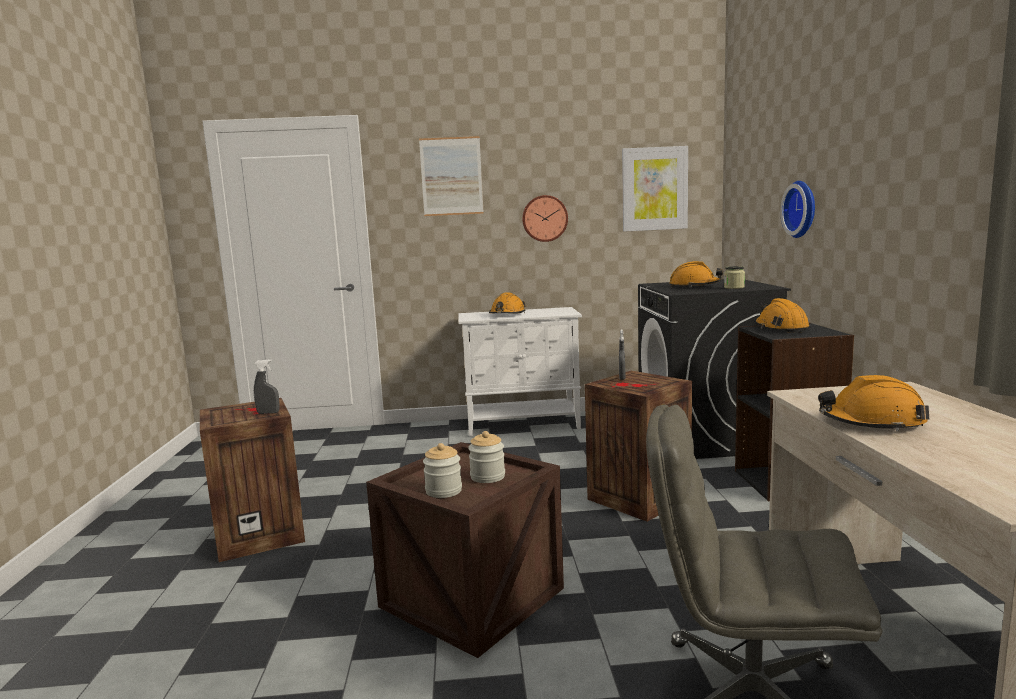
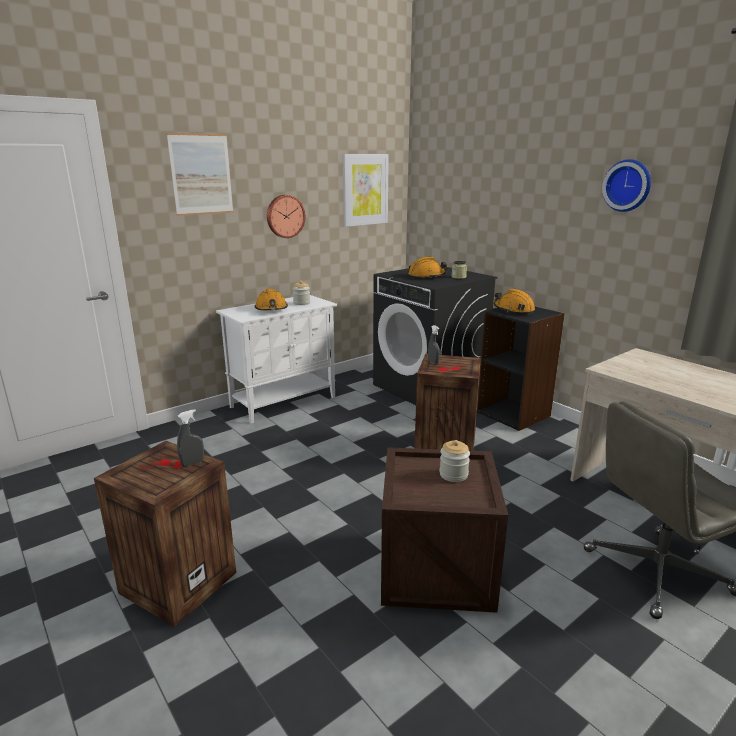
camera: 35 degrees left, 10 degrees up
jar [423,443,462,498] -> jar moved to [293,281,310,305]
wall clock [780,181,815,238] -> wall clock moved to [602,159,651,212]
orange hard hat [818,375,929,432] -> none

